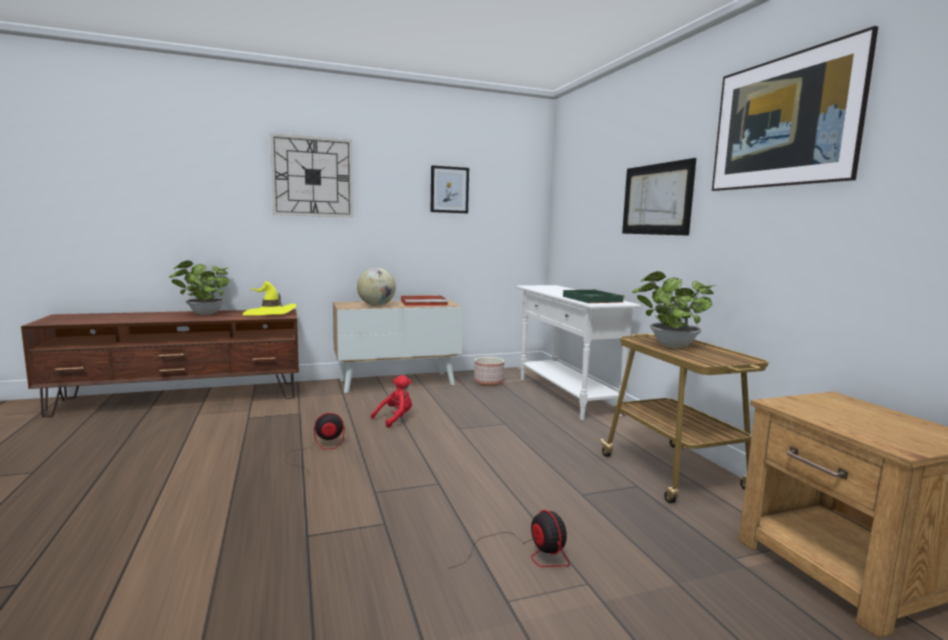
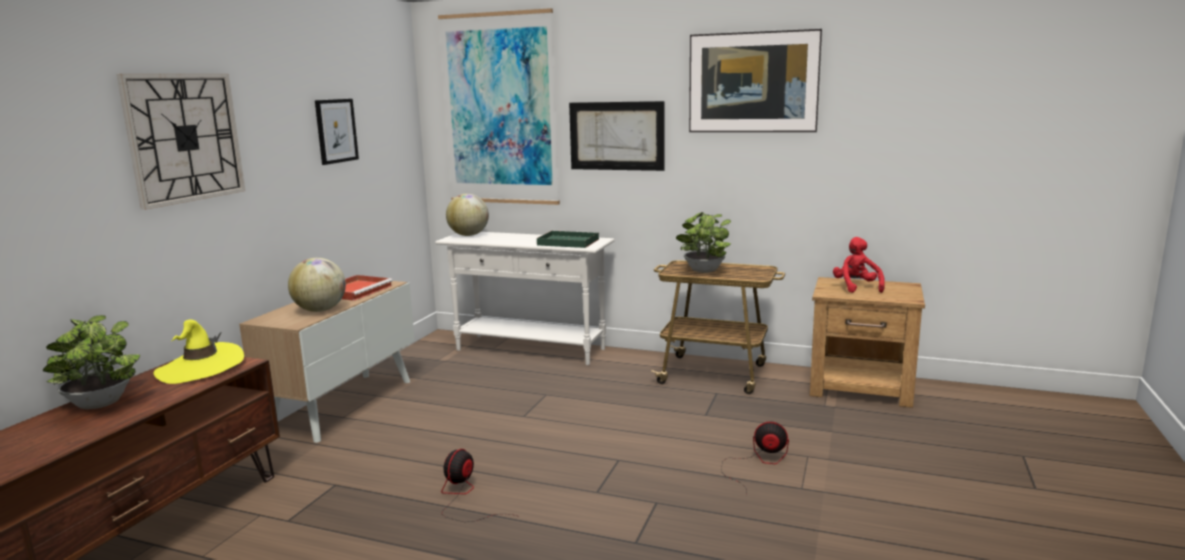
camera: 50 degrees left, 5 degrees up
red plush toy [371,375,412,428] -> red plush toy moved to [833,237,885,293]
planter [474,357,504,386] -> none
none -> picture [438,8,560,205]
none -> globe [446,194,489,236]

